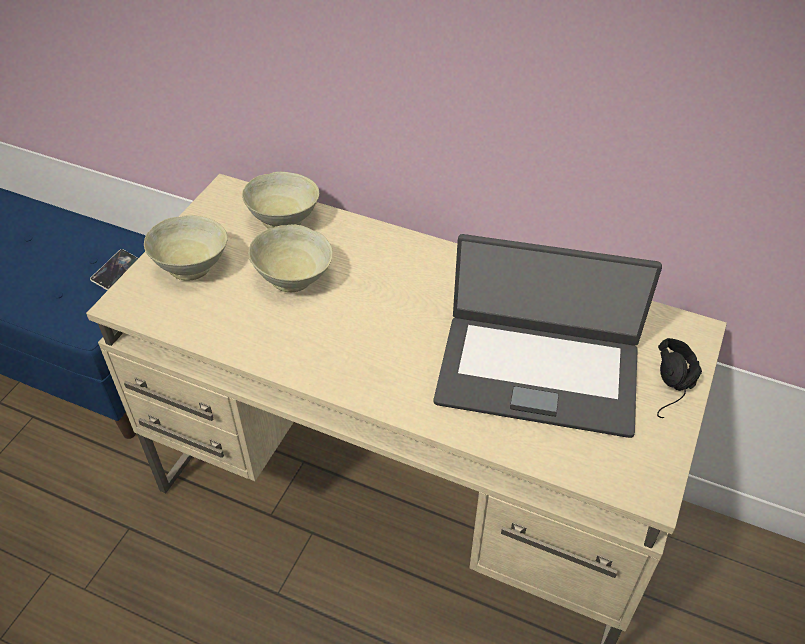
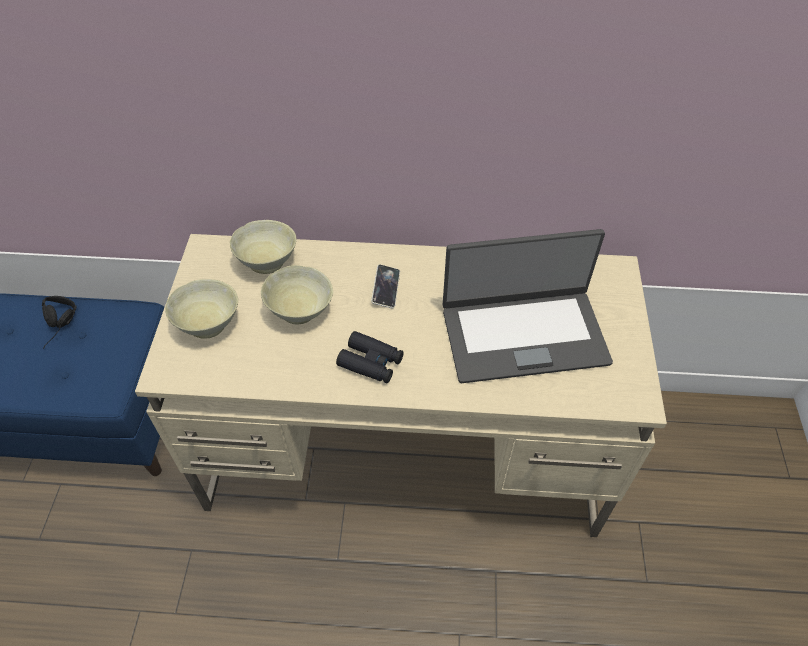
camera: 20 degrees left, 5 degrees up
phone [90,249,138,290] -> phone moved to [371,264,400,309]
black headphones [657,338,702,418] -> black headphones moved to [42,296,77,349]
none -> black binoculars [336,331,404,383]

